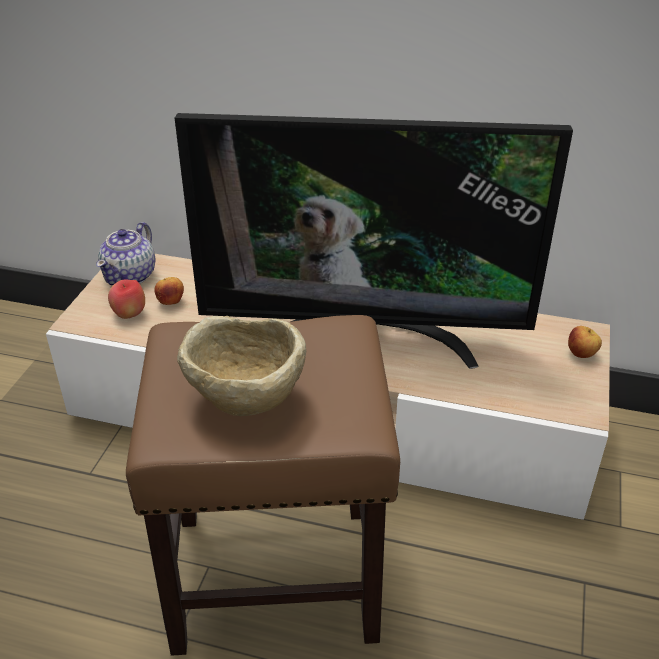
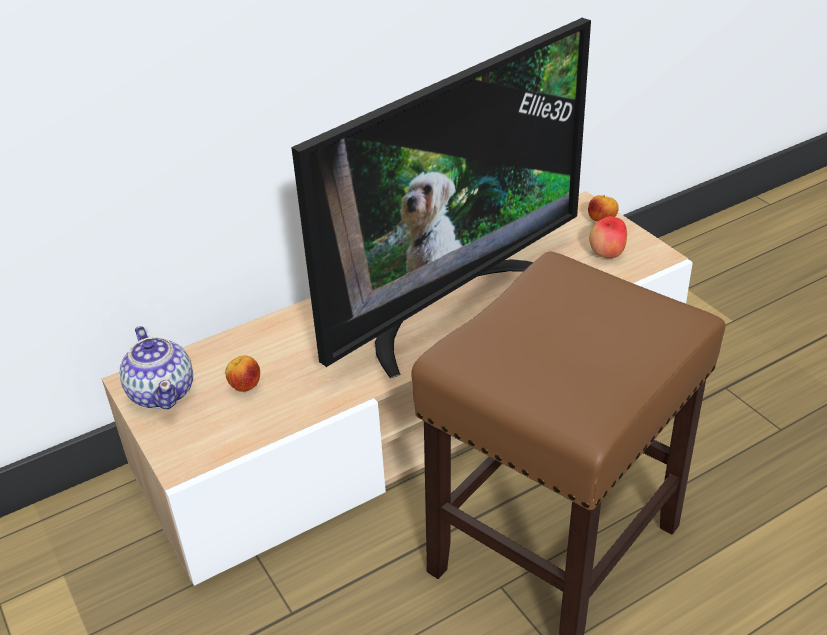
camera: 45 degrees left, 0 degrees up
apple [108,279,145,319] -> apple moved to [589,216,627,258]
beige bowl [177,316,306,416] -> none

